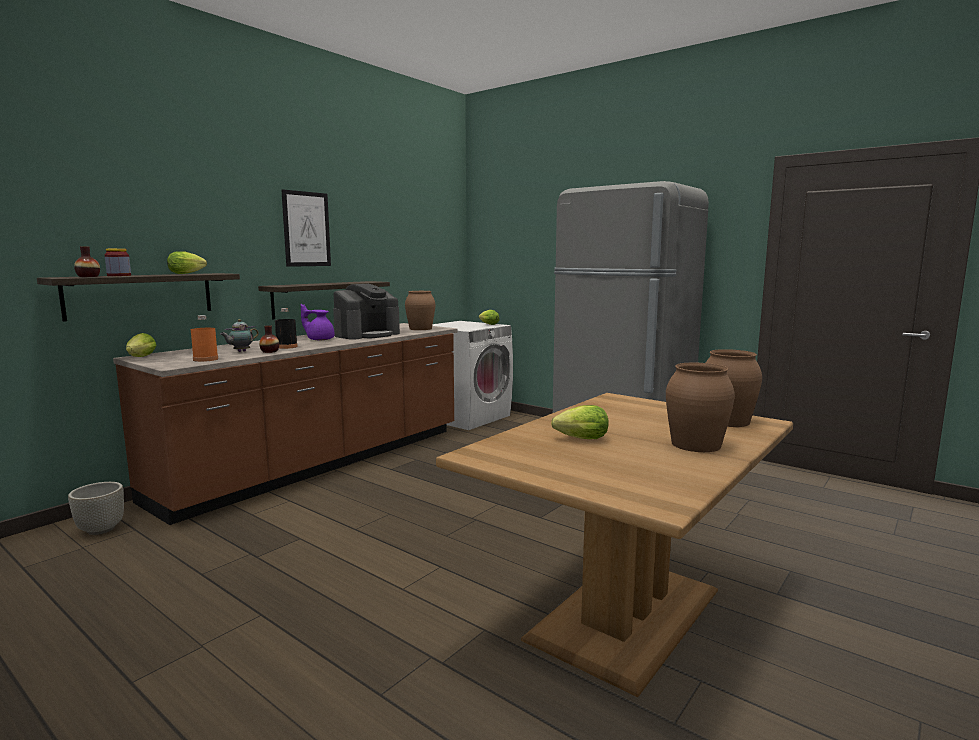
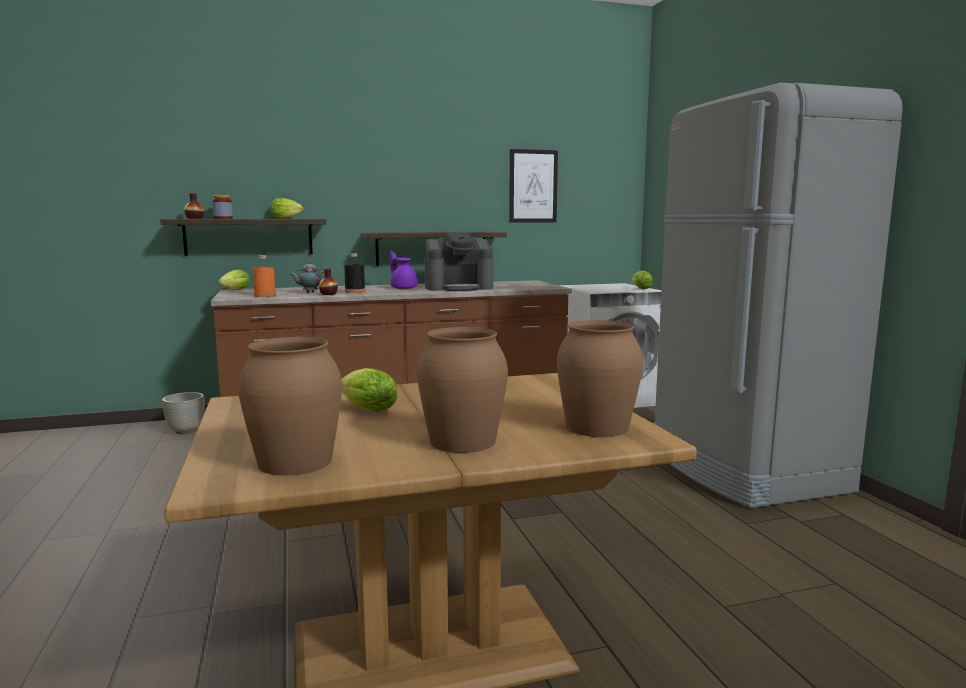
camera: 35 degrees right, 0 degrees up
picture [281,189,331,267] -> picture moved to [509,149,558,222]
brown vase [405,291,435,330] -> brown vase moved to [238,337,342,476]

